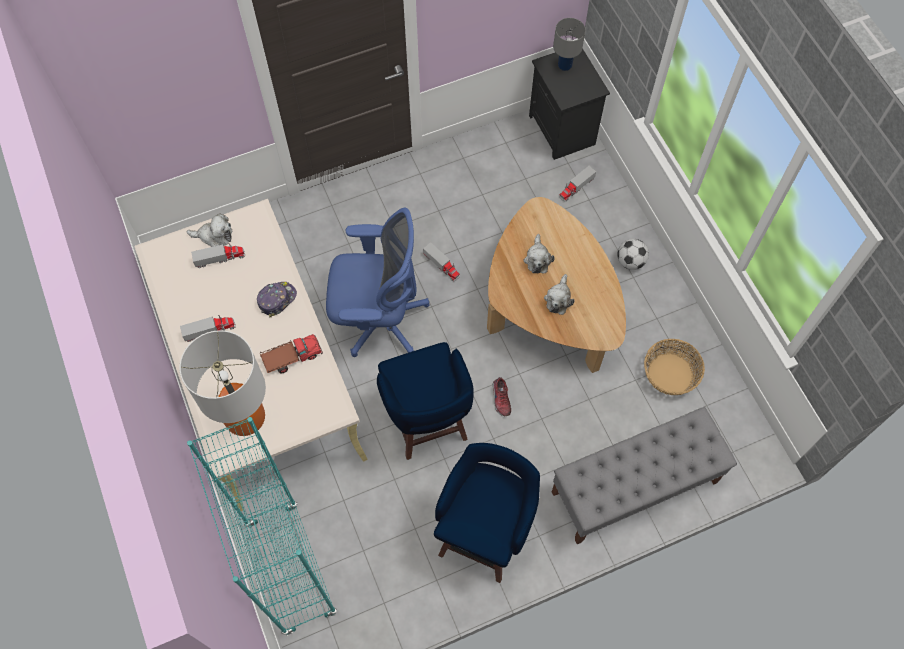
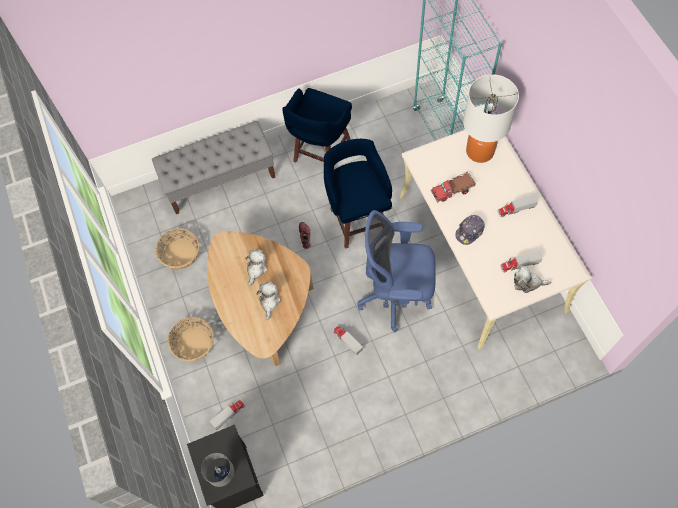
camera: 175 degrees left, 0 degrees up
football [617,239,649,270] -> basket [168,317,214,362]

